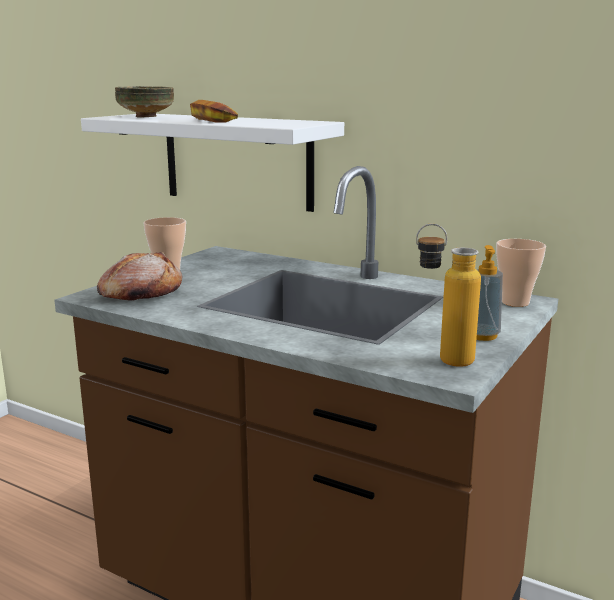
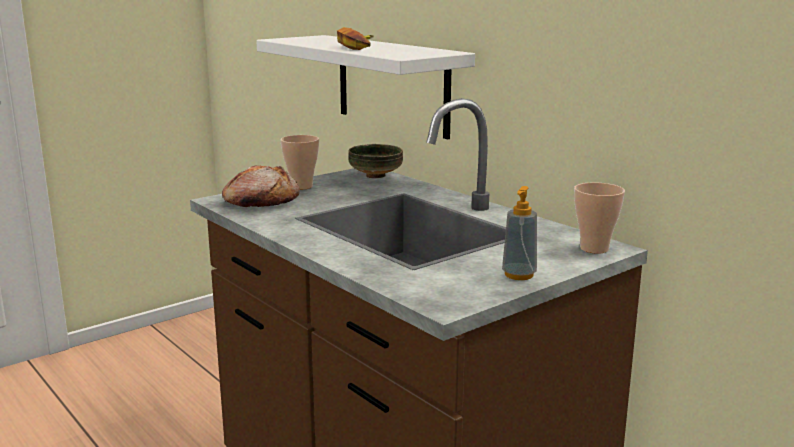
camera: 20 degrees right, 0 degrees up
bowl [115,86,174,117] -> bowl moved to [348,144,403,178]
bottle [416,224,481,367] -> none

